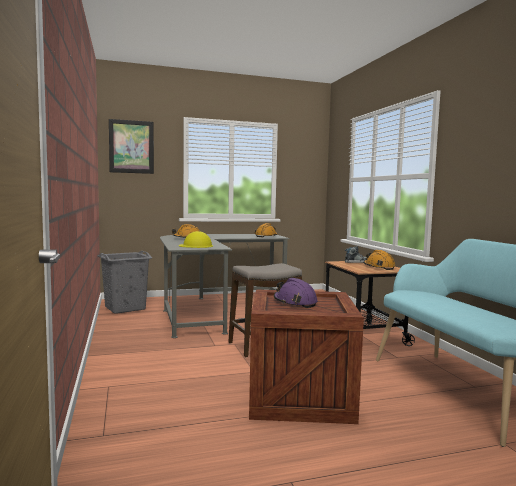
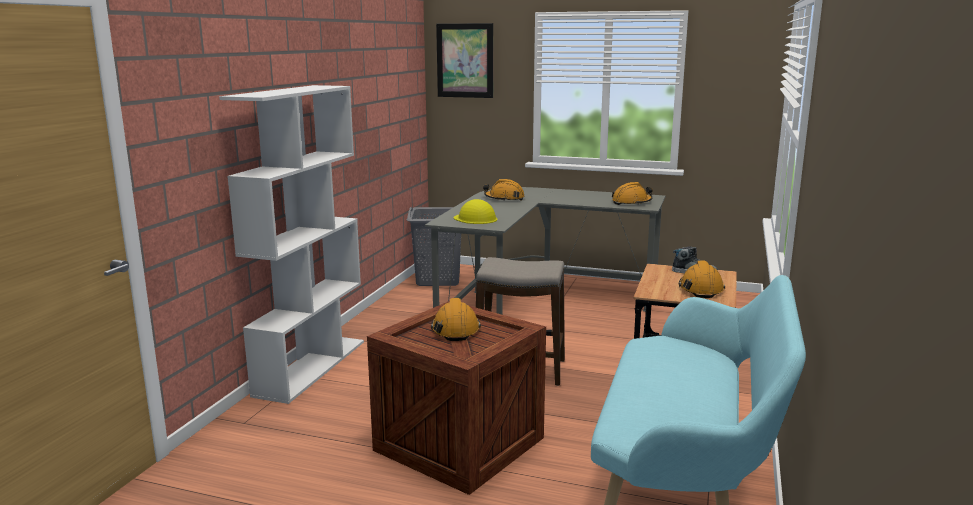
camera: 35 degrees right, 10 degrees up
purple hard hat [274,278,318,308] -> orange hard hat [431,298,481,341]
none -> white bookcase [219,85,364,404]

